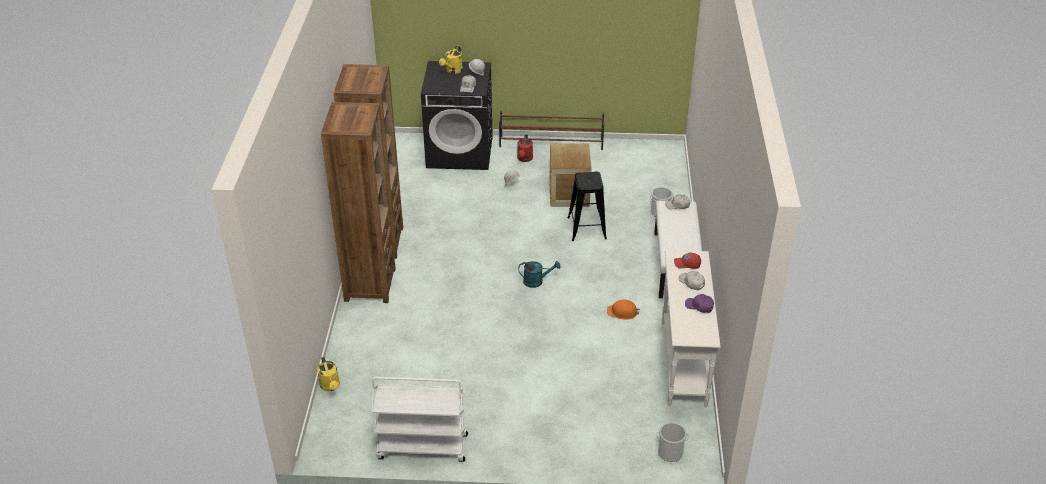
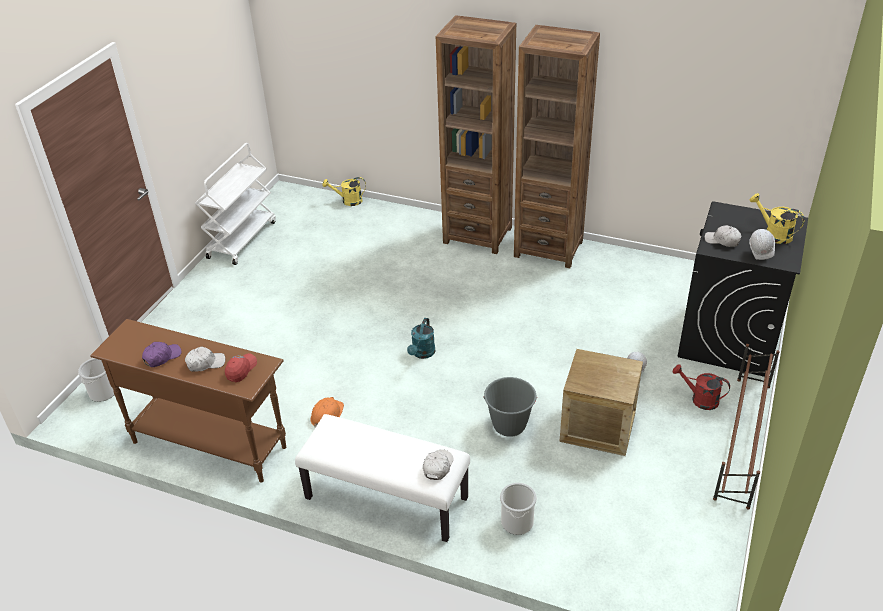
camera: 110 degrees right, 0 degrees up
black stool [567,172,607,241] -> grey bucket [483,377,537,437]
white console table [662,250,721,407] -> brown console table [90,319,286,482]

